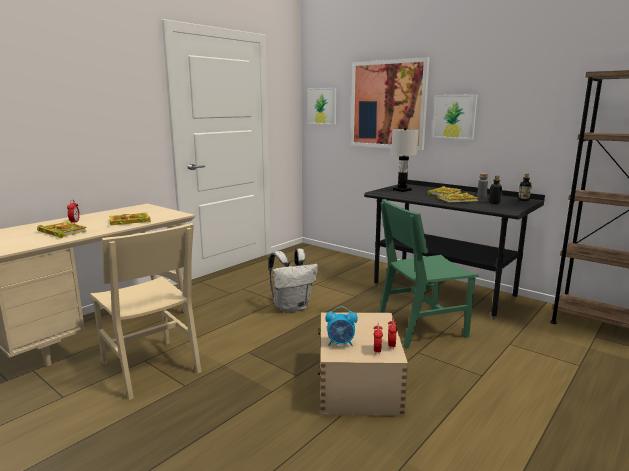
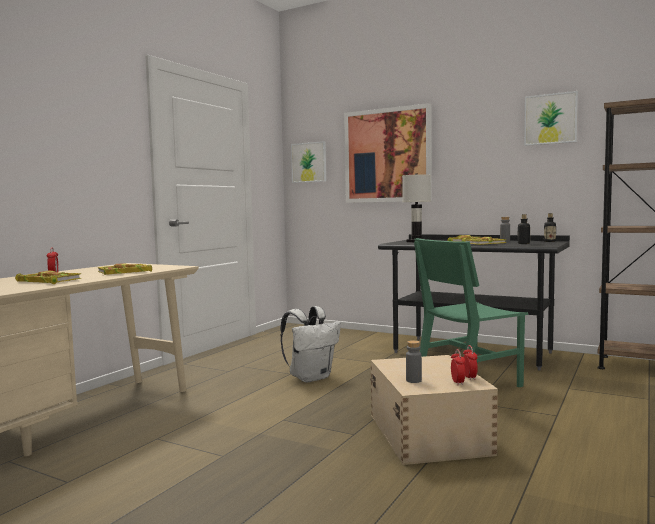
camera: 10 degrees left, 10 degrees down
beige chair [90,223,202,400] -> none
alarm clock [325,306,358,346] -> grey bottle [406,340,422,383]
picture [433,94,478,139] -> picture moved to [524,91,578,146]

